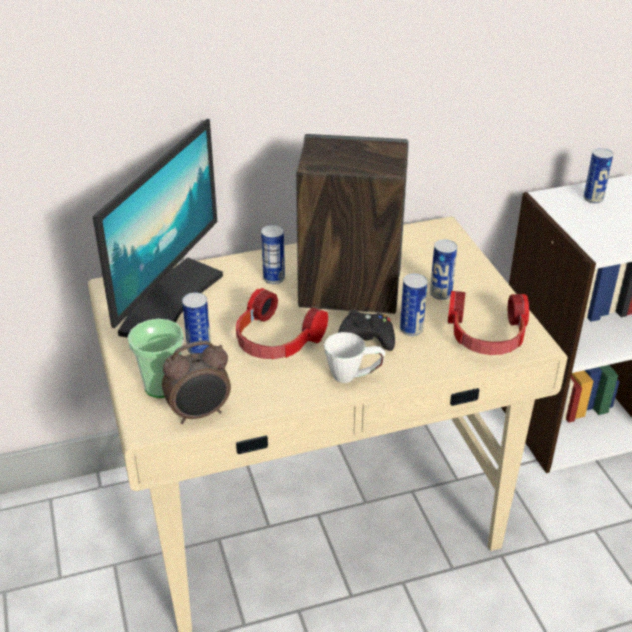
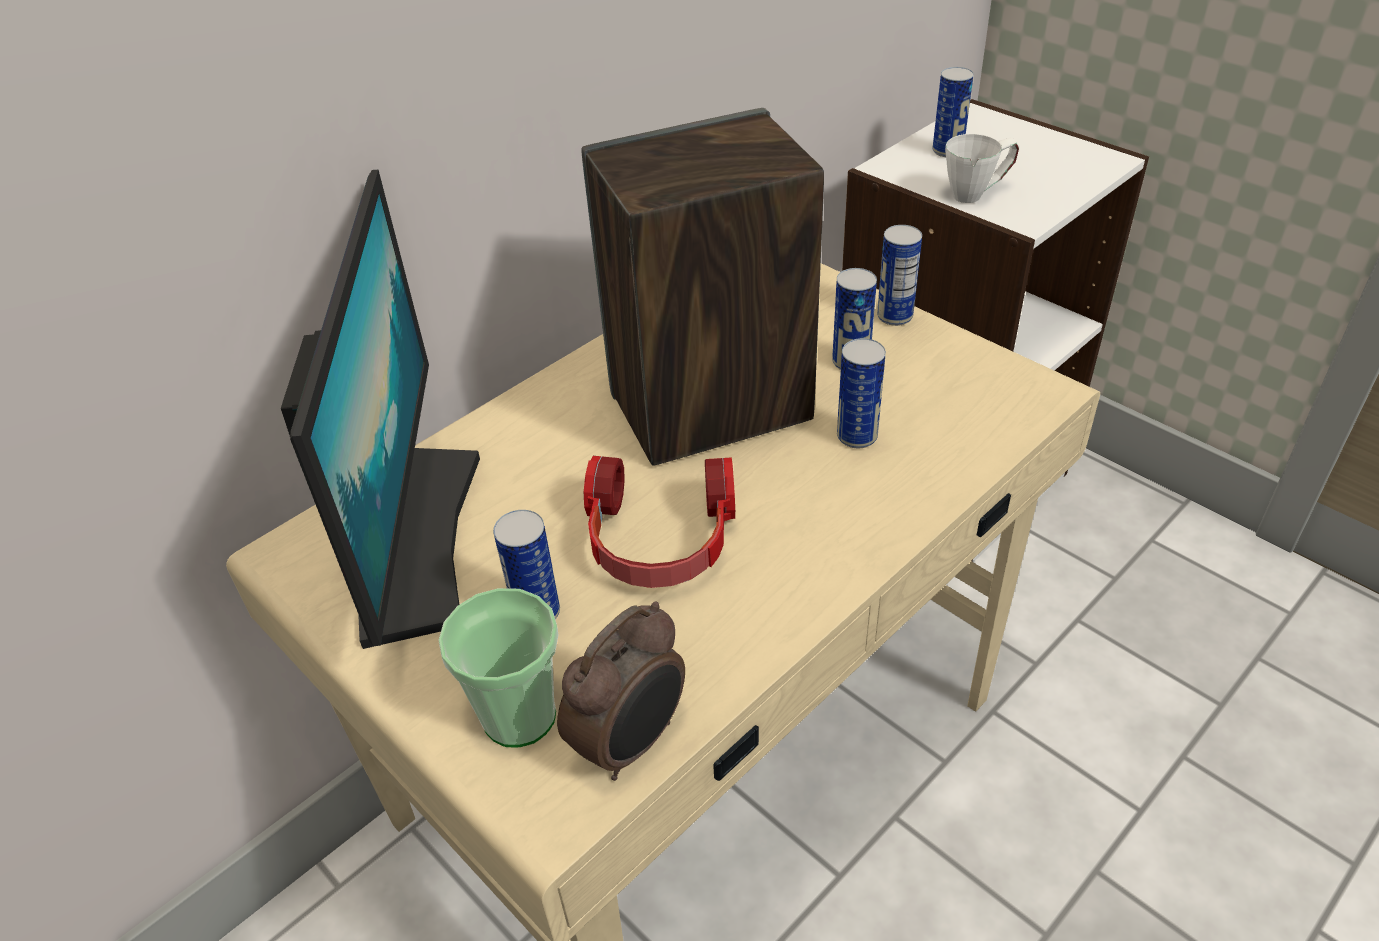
camera: 25 degrees left, 5 degrees up
can [261,225,285,284] -> can moved to [877,225,922,326]
white mug [324,332,385,383] -> white mug moved to [945,134,1019,203]
black game controller [338,310,395,351] -> none
headphones [448,291,529,355] -> none

